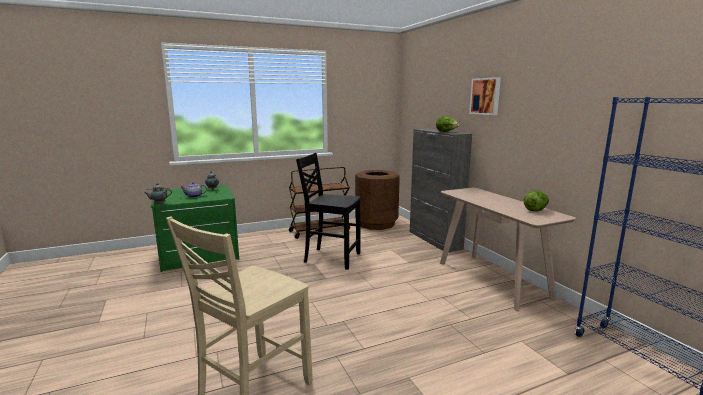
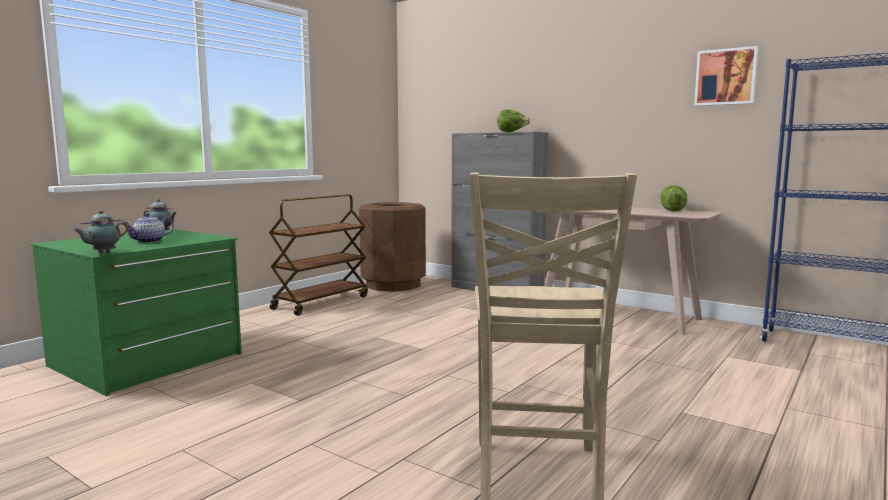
camera: 30 degrees left, 5 degrees down
black chair [296,153,360,270] -> none
picture [469,77,501,115] -> picture moved to [694,46,758,106]

